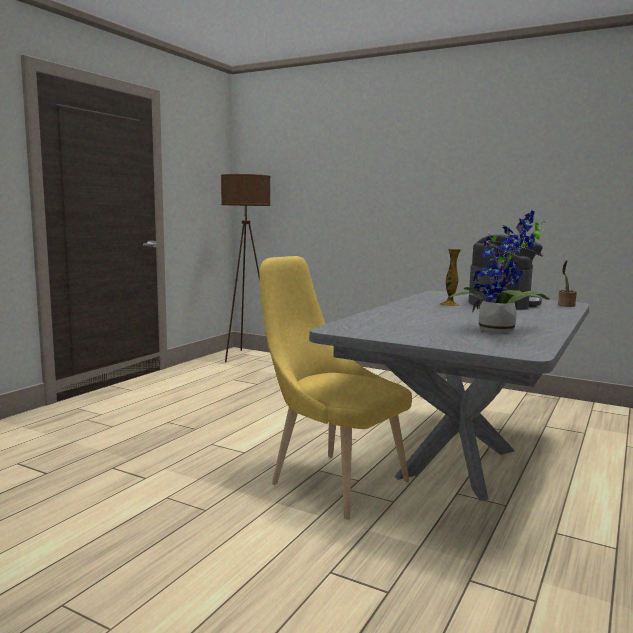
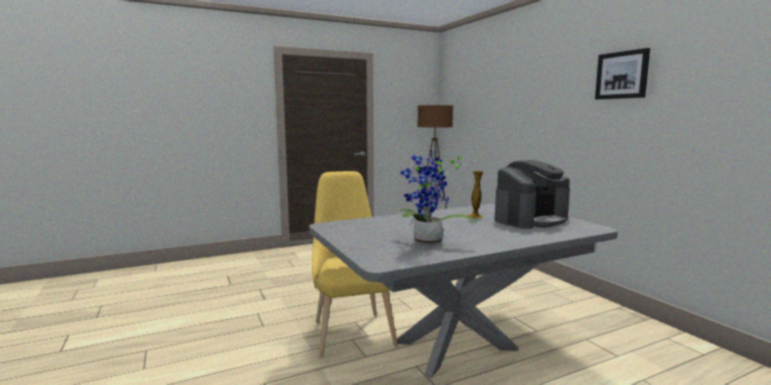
camera: 35 degrees right, 0 degrees up
potted plant [558,260,577,307] -> none
none -> picture [595,48,650,100]

